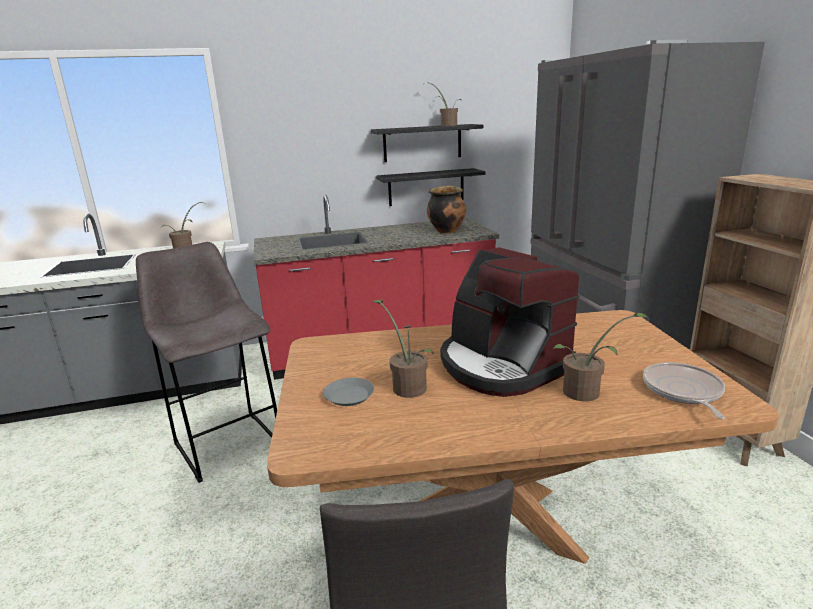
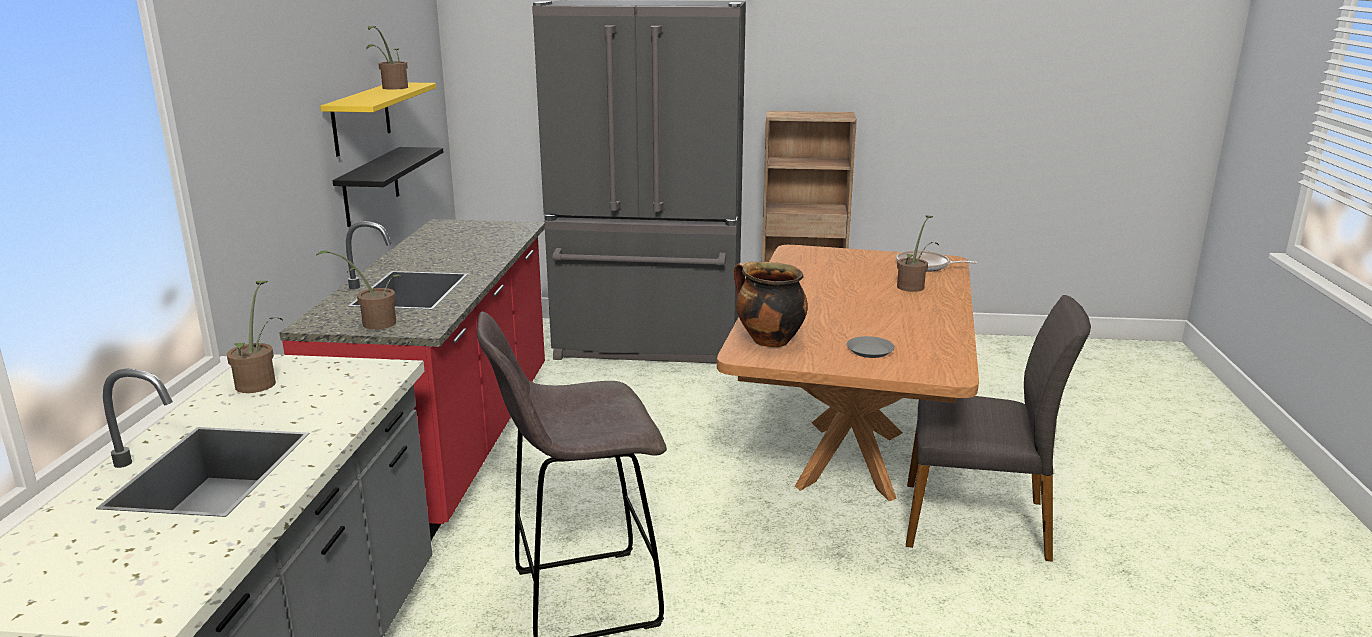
camera: 70 degrees left, 0 degrees up
black shelf [371,124,483,162] -> yellow shelf [320,82,436,157]
potted plant [372,299,434,398] -> potted plant moved to [315,250,401,330]
cooking pot [427,185,466,233] -> cooking pot moved to [734,262,808,347]
coffee machine [440,247,580,397] -> none

